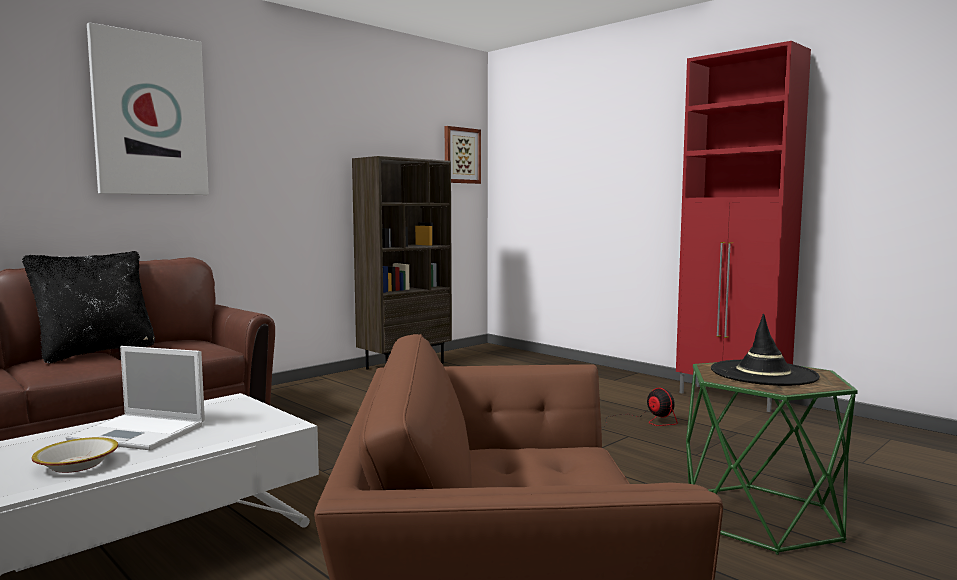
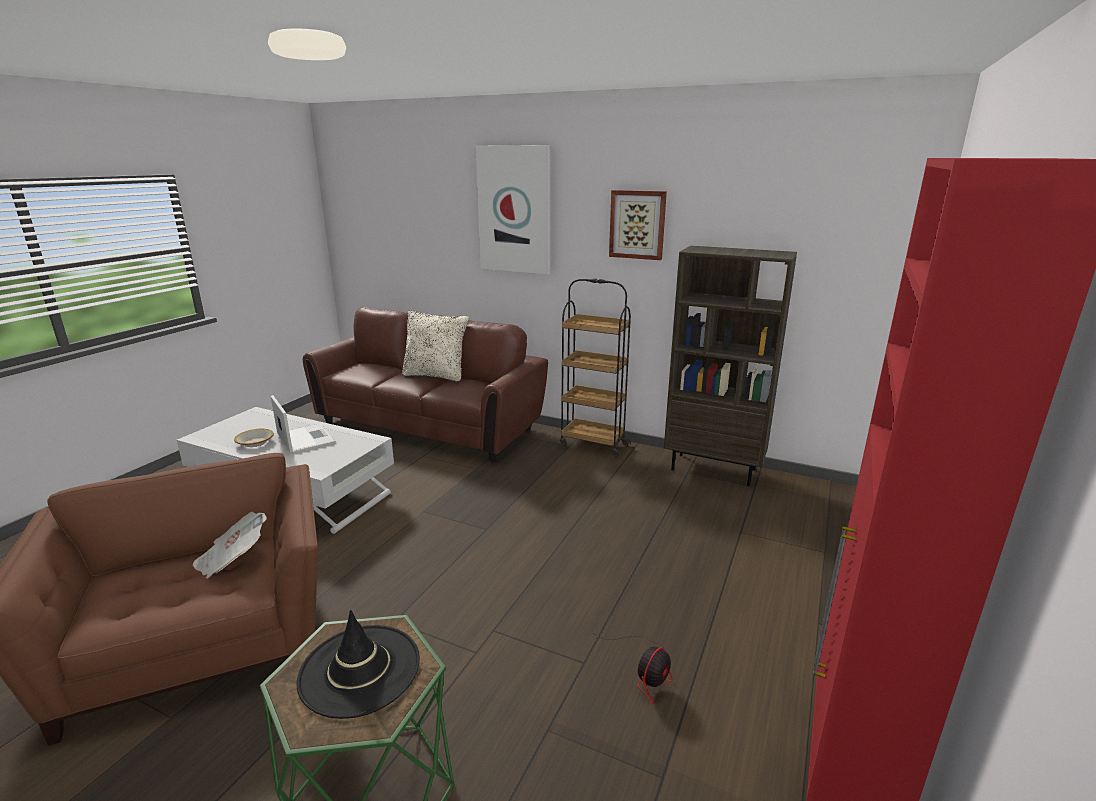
camera: 70 degrees right, 15 degrees up
black pillow [22,251,155,364] -> beige pillow [403,310,469,381]
laptop [66,346,205,450] -> laptop turned 150 degrees clockwise [271,395,336,454]
picture [445,126,481,184] -> picture moved to [609,190,667,260]
none -> newspaper [193,512,267,579]
none -> brown cart [560,279,631,457]

